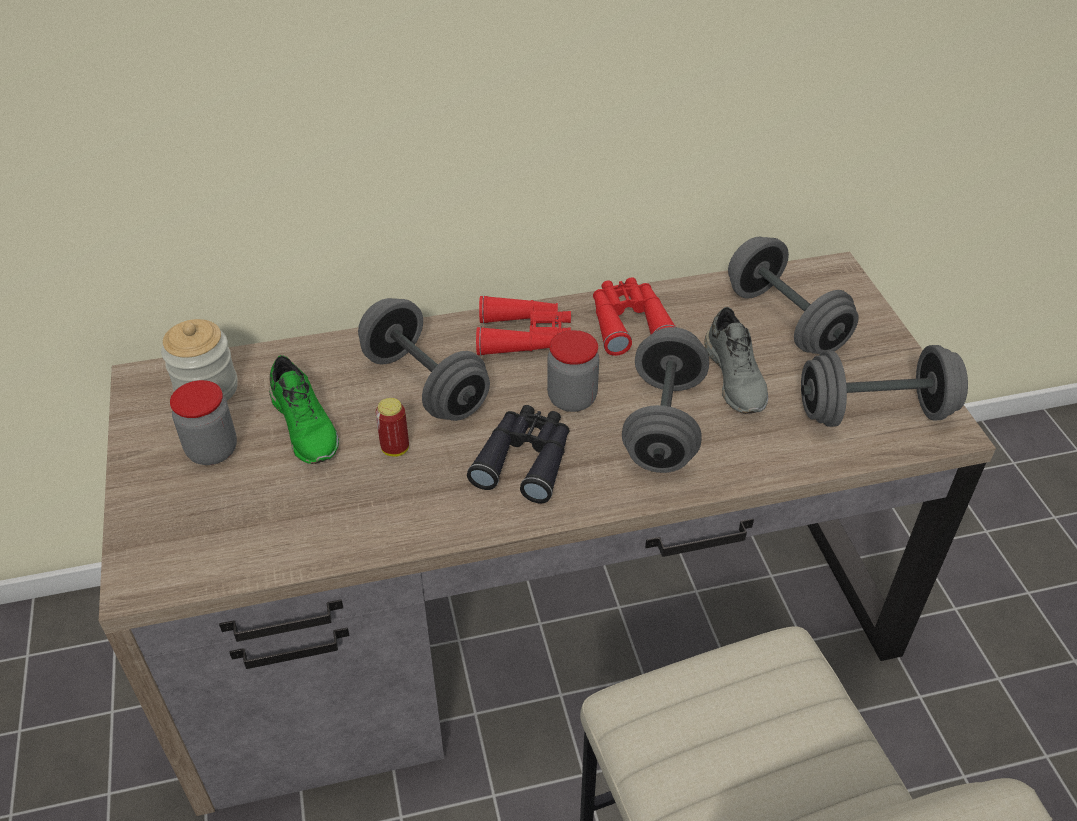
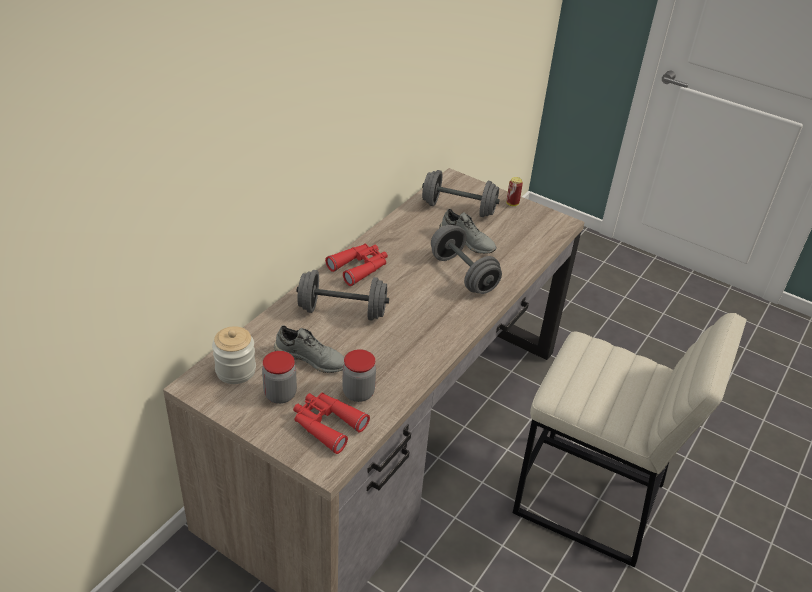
camera: 45 degrees left, 5 degrees down
green shoe [269,355,339,464] -> grey shoe [274,325,345,373]
can [375,398,409,457] -> can moved to [506,177,523,206]
black binoculars [467,405,570,503] -> none
jar [547,330,599,412] -> jar moved to [342,349,376,402]
red binoculars [593,277,676,356] -> red binoculars moved to [293,393,370,454]
grey dumbbell [801,345,968,427] -> none

